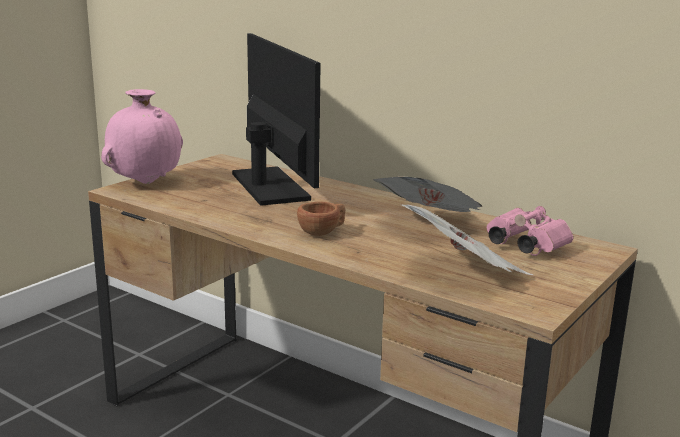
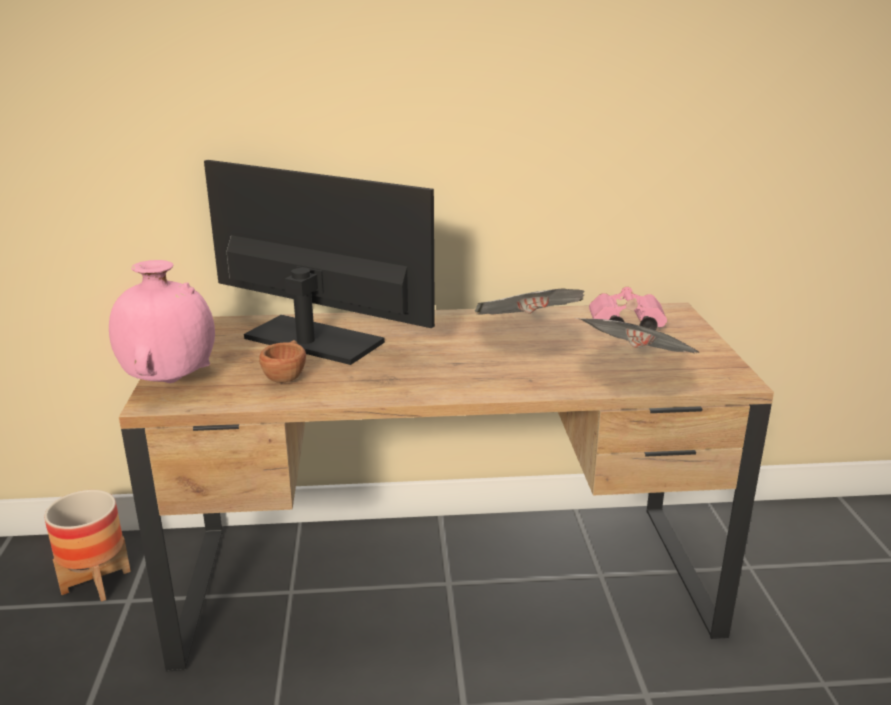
camera: 40 degrees left, 5 degrees up
brown cup [297,201,345,236] -> brown cup moved to [259,340,306,383]
none -> planter [44,490,131,602]

